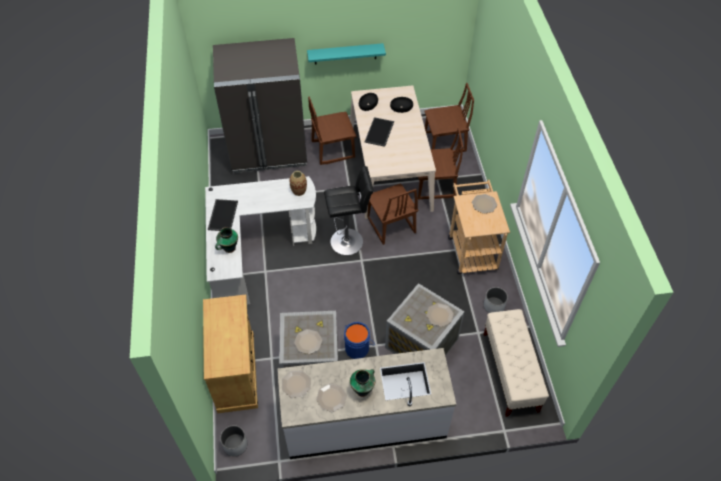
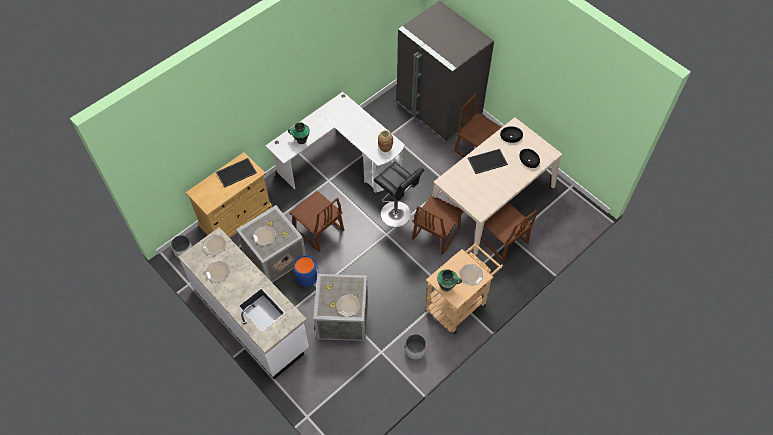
camera: 55 degrees right, 5 degrees up
tray [208,199,238,231] -> tray moved to [216,158,257,188]
turquoise shelf [307,43,386,65] -> none
vase [350,369,375,397] -> vase moved to [437,269,462,292]
brown chair [425,83,474,153] -> brown chair moved to [289,191,344,252]
beige bench [484,309,549,417] -> none

